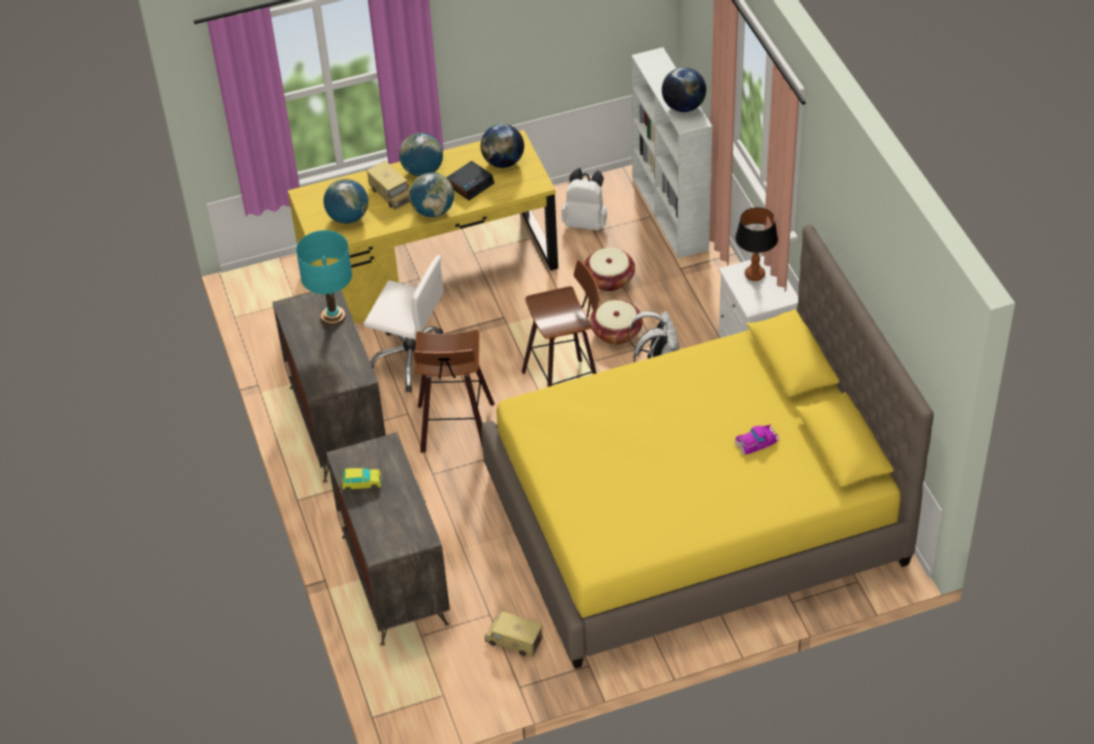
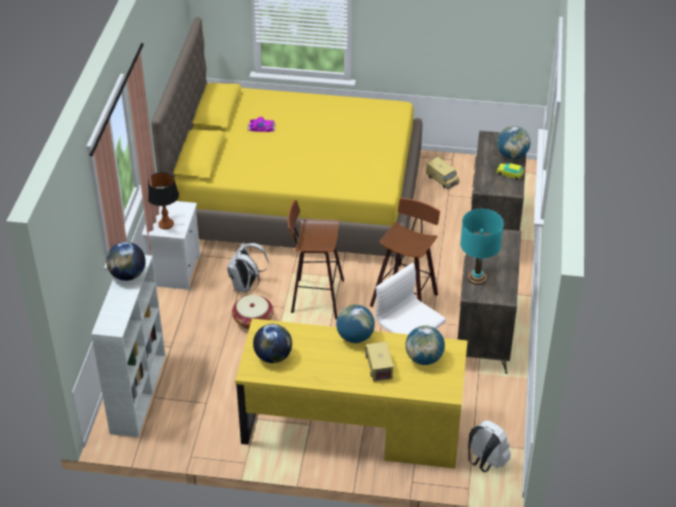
camera: 155 degrees left, 5 degrees down
globe [399,133,443,177] -> globe moved to [497,126,531,159]
alarm clock [446,161,494,200] -> none
white backpack [562,168,607,230] -> white backpack moved to [468,420,511,472]
basket [584,248,635,291] -> none

